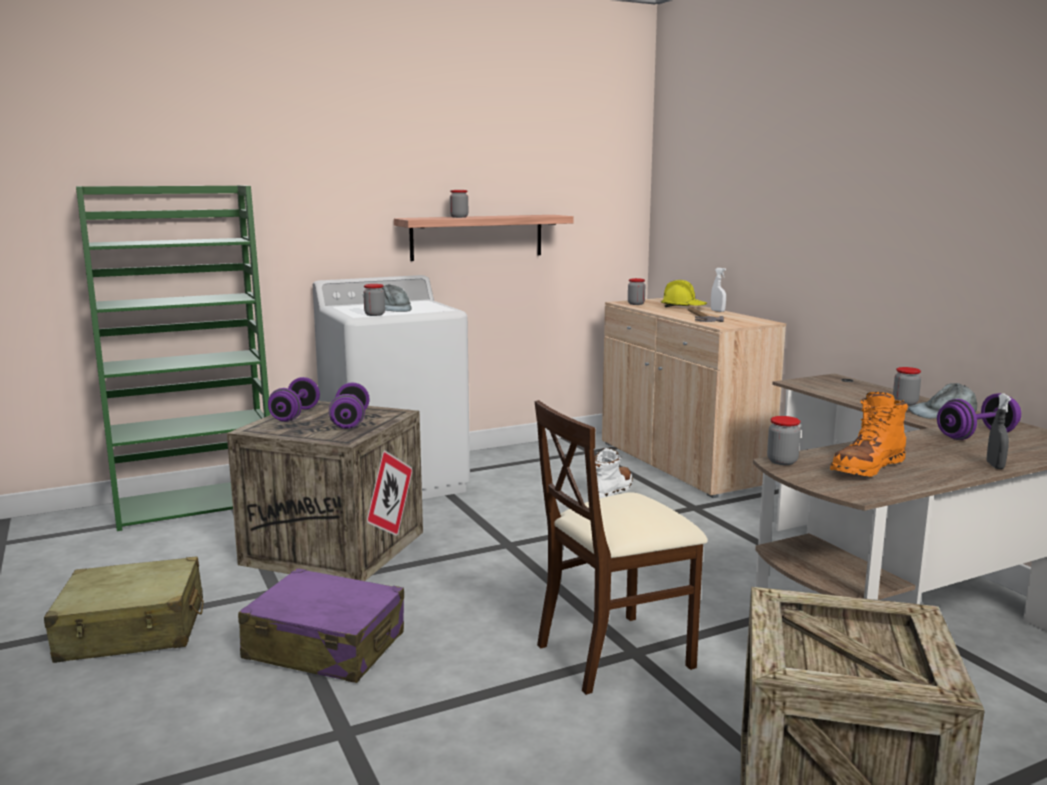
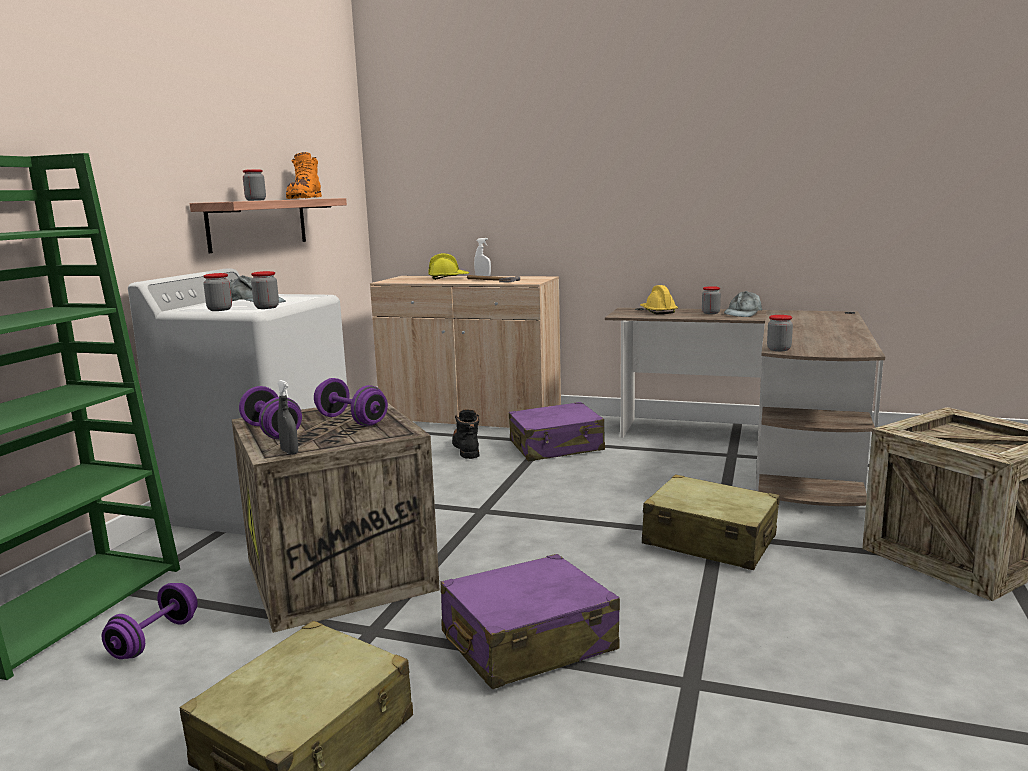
camera: 45 degrees left, 0 degrees up
beige chair [535,400,708,695] -> beige suitcase [642,474,780,570]
white boot [595,448,633,499] -> black boot [452,410,479,459]
jar [628,278,645,305] -> jar moved to [203,273,232,311]
orange boot [830,392,908,477] -> orange boot moved to [286,152,322,199]
purple dumbbell [937,393,1021,440] -> purple dumbbell moved to [102,583,198,659]
grey spray bottle [987,393,1011,469] -> grey spray bottle moved to [277,380,298,455]
none -> purple suitcase [509,402,605,461]
none -> yellow hard hat [640,285,678,314]

